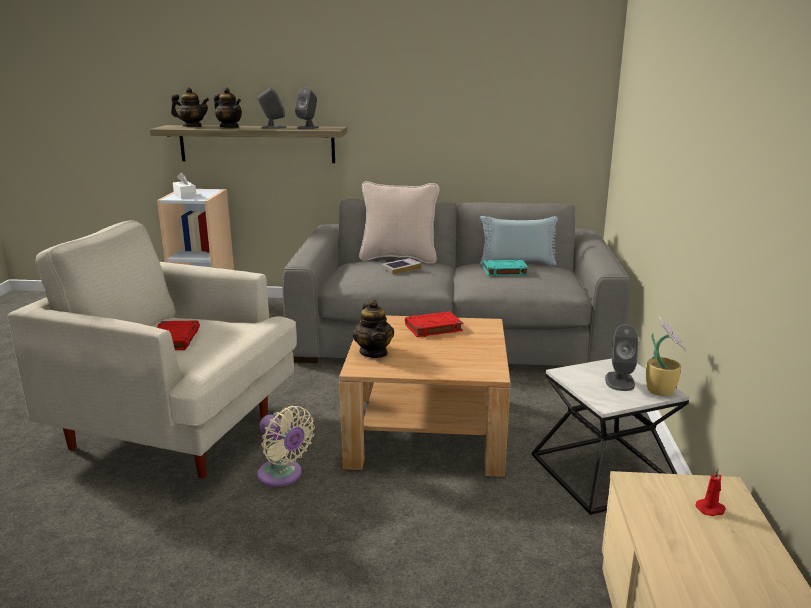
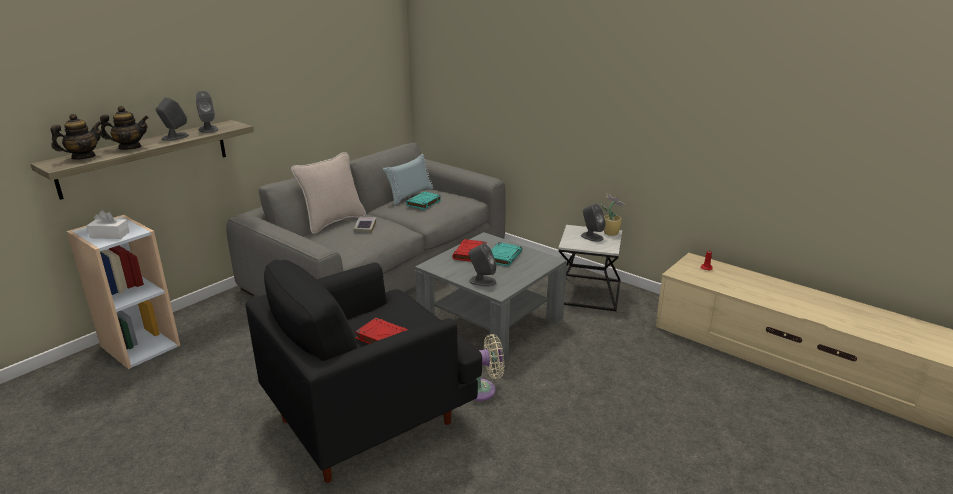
camera: 55 degrees left, 5 degrees up
beige armchair [7,220,297,478] -> black armchair [245,260,482,483]
brown coffee table [339,315,511,477] -> grey coffee table [415,232,567,363]
teapot [352,300,394,358] -> grey speaker [469,244,496,287]
none -> turquoise book [491,242,522,266]

